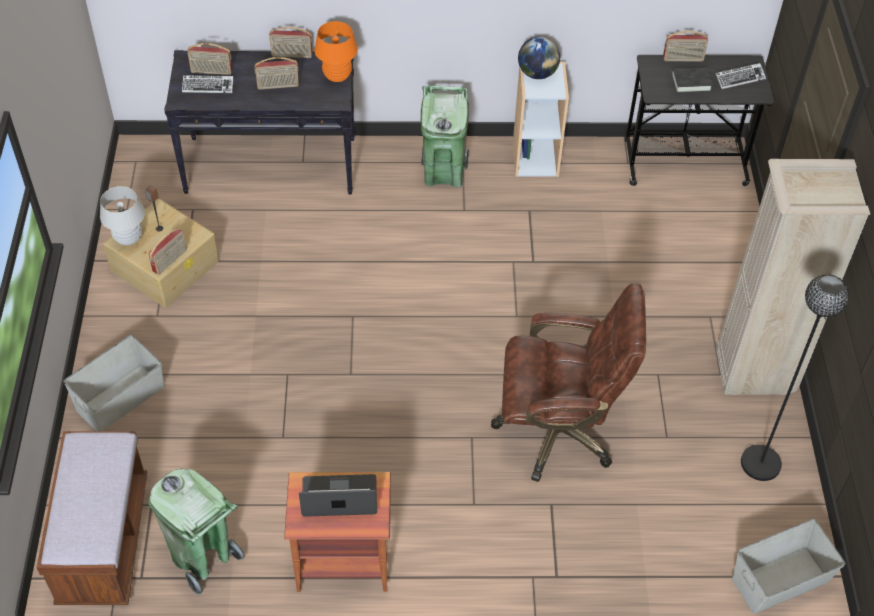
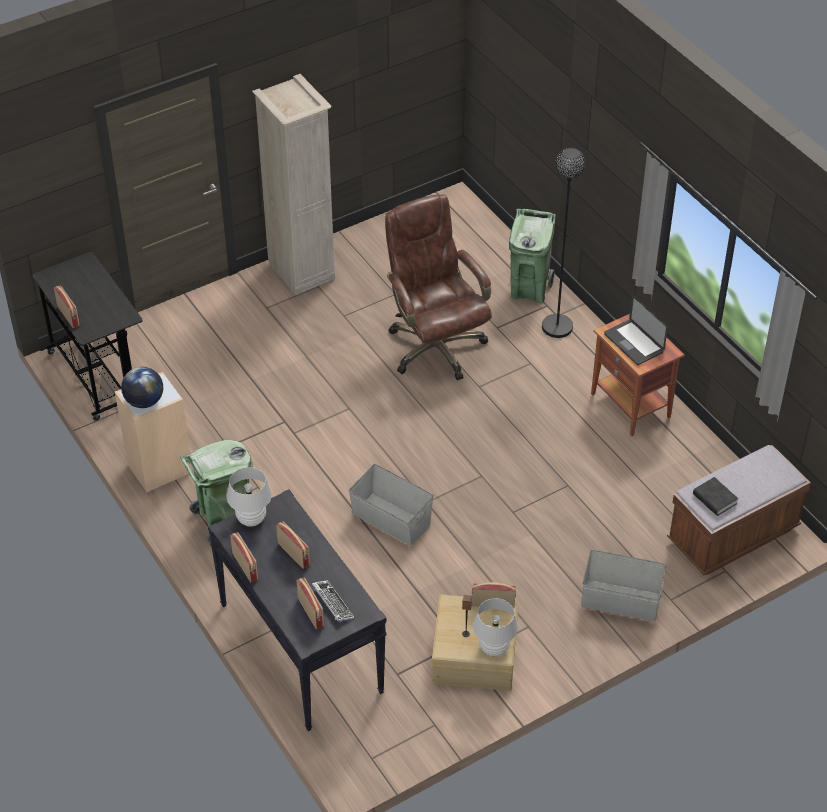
camera: 120 degrees left, 5 degrees down
green trash can [148,469,245,596] -> green trash can moved to [509,209,556,303]
orange table lamp [314,21,358,82] -> white table lamp [227,467,272,527]
black book [671,67,713,93] -> black book moved to [693,477,738,516]
keyboard [715,63,766,89] -> none
grey storage box [732,519,846,614] -> grey storage box moved to [349,464,434,546]
black floor lamp [741,274,849,481] -> black floor lamp moved to [542,147,586,338]

